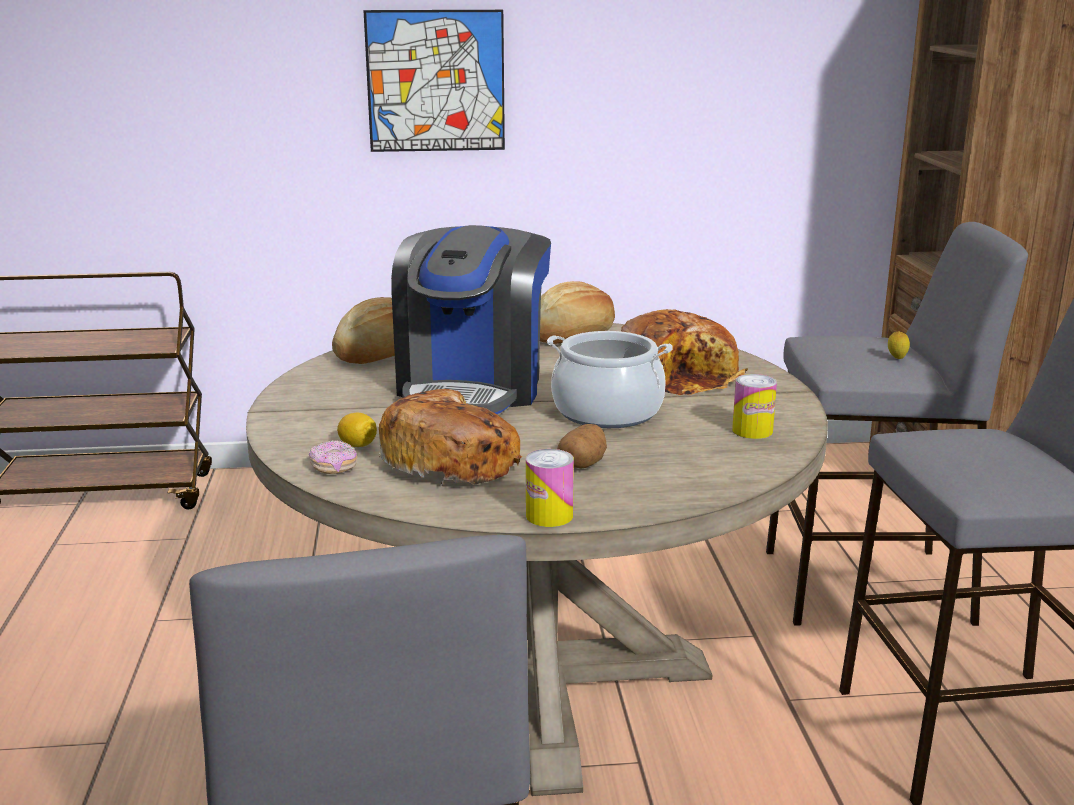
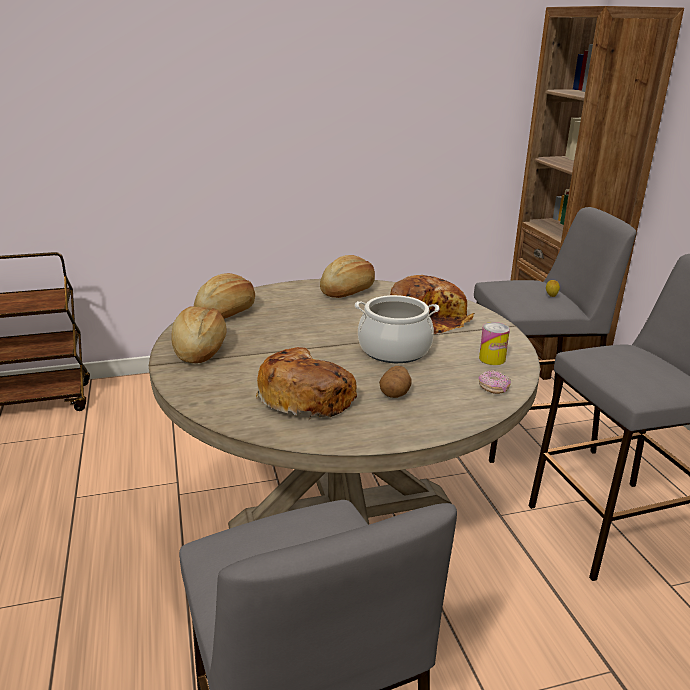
camera: 10 degrees left, 5 degrees up
donut [309,440,357,474] -> donut moved to [479,370,511,394]
lemon [337,412,377,447] -> none
picture [363,10,505,152] -> none
coffee machine [391,225,551,414] -> none
can [526,449,574,527] -> none
none -> bread [171,306,227,363]

